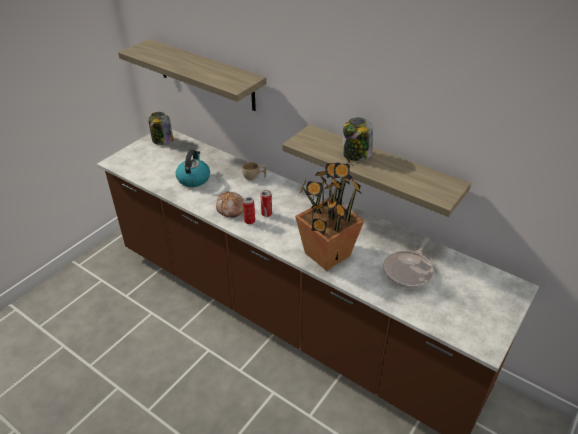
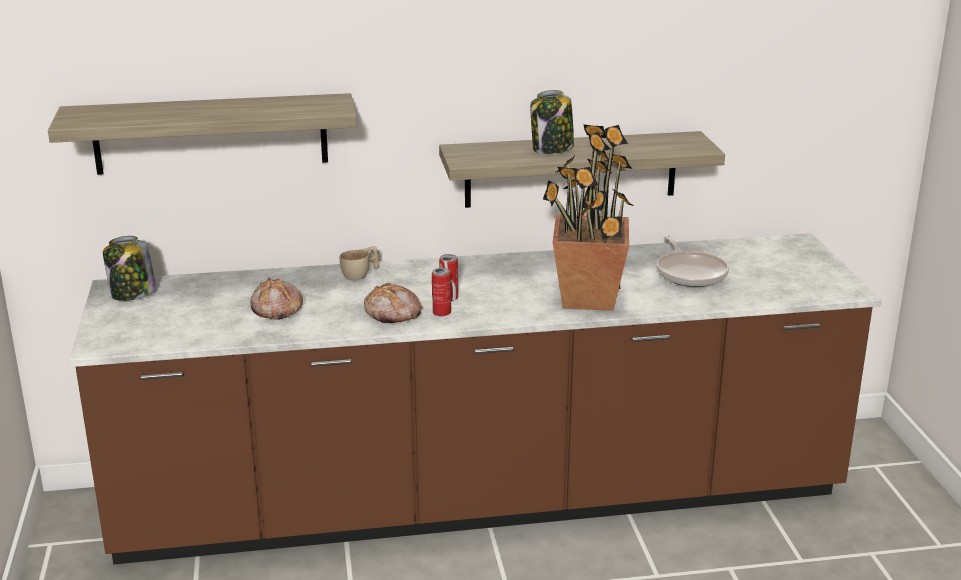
camera: 45 degrees left, 15 degrees down
kettle [176,150,210,187] -> bread [250,278,303,320]

